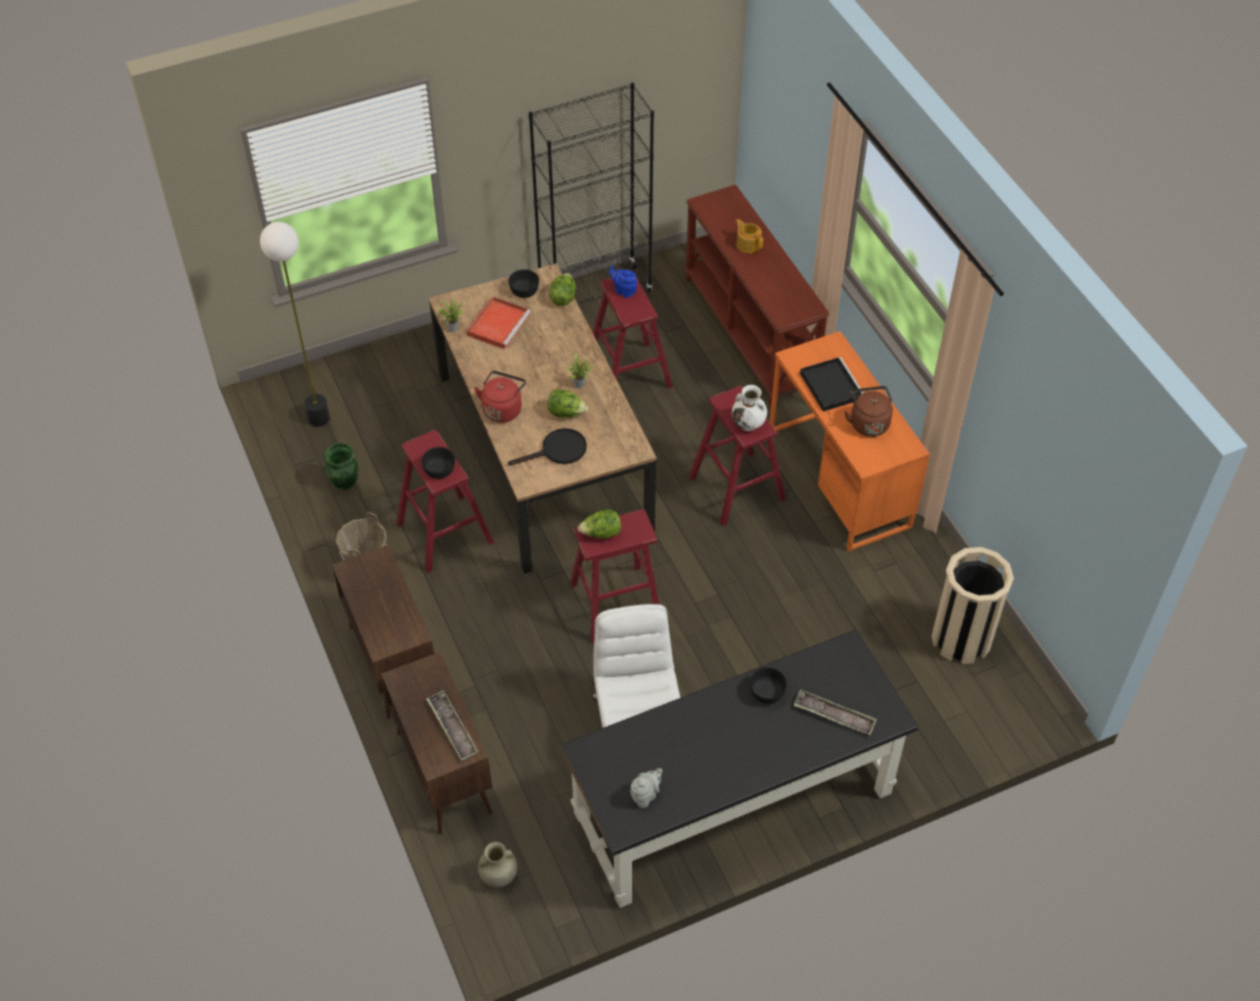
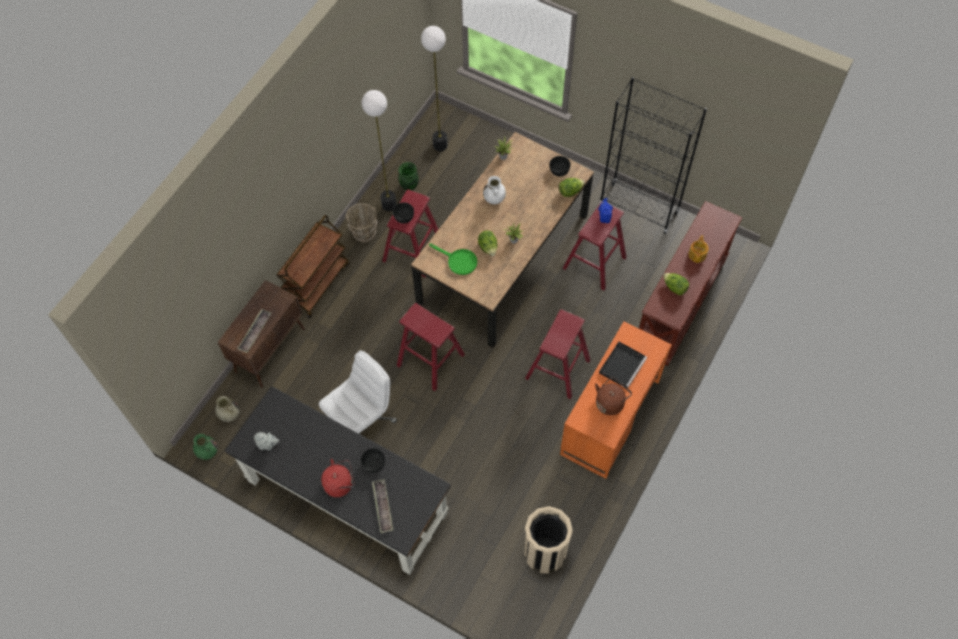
camera: 55 degrees right, 10 degrees up
brown cabinet [332,545,434,719] -> brown cart [276,215,349,318]
red tray [467,296,531,349] -> none
red kettle [474,371,526,423] -> red kettle moved to [321,459,355,497]
black frying pan [508,428,587,465] -> green frying pan [429,244,477,275]
lettuce [578,509,621,539] -> lettuce moved to [663,273,689,295]
white vase [732,385,767,431] -> white vase moved to [483,176,506,204]
none -> green vase [193,434,218,460]
none -> floor lamp [362,90,397,211]

